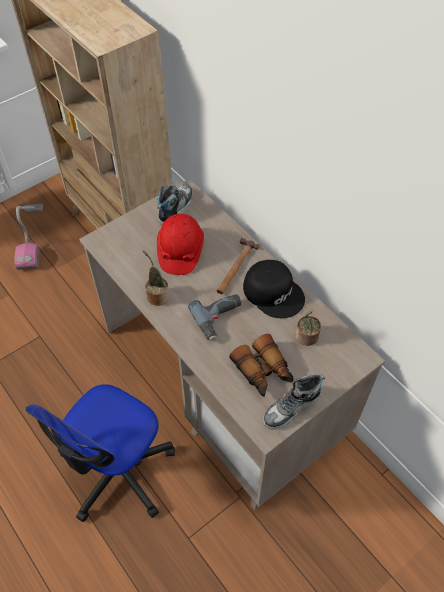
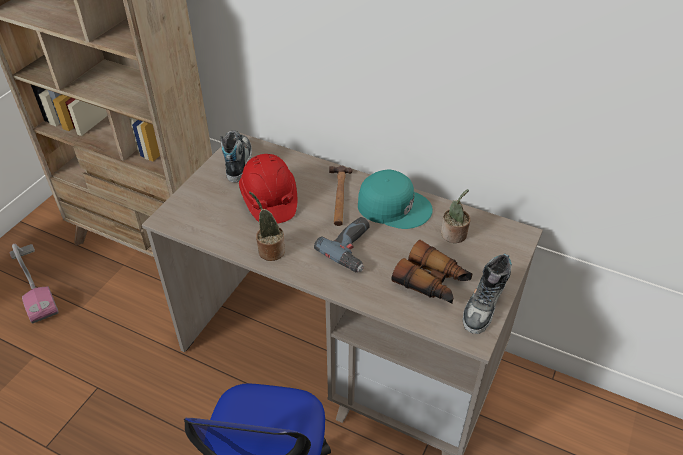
camera: 25 degrees left, 10 degrees down
black cap [243,260,305,318] -> turquoise cap [358,169,433,229]

